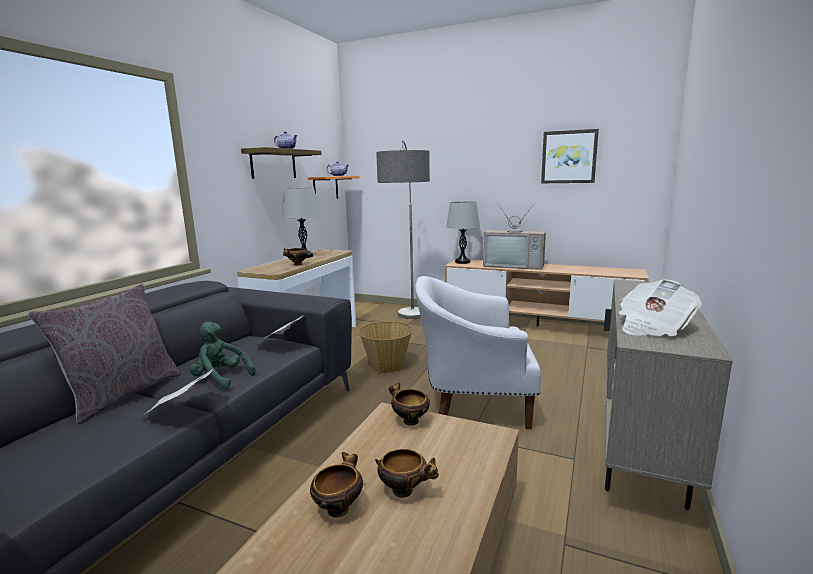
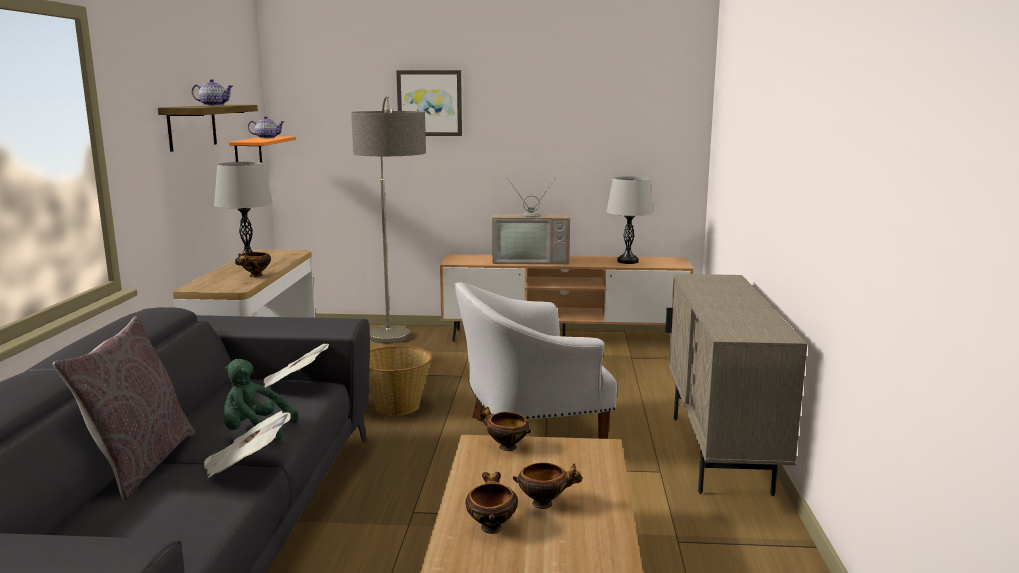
camera: 20 degrees left, 0 degrees up
grey table lamp [446,201,480,264] -> grey table lamp moved to [606,176,654,264]
picture [541,129,599,183] -> picture moved to [396,70,462,136]
newspaper [619,279,702,336] -> none

